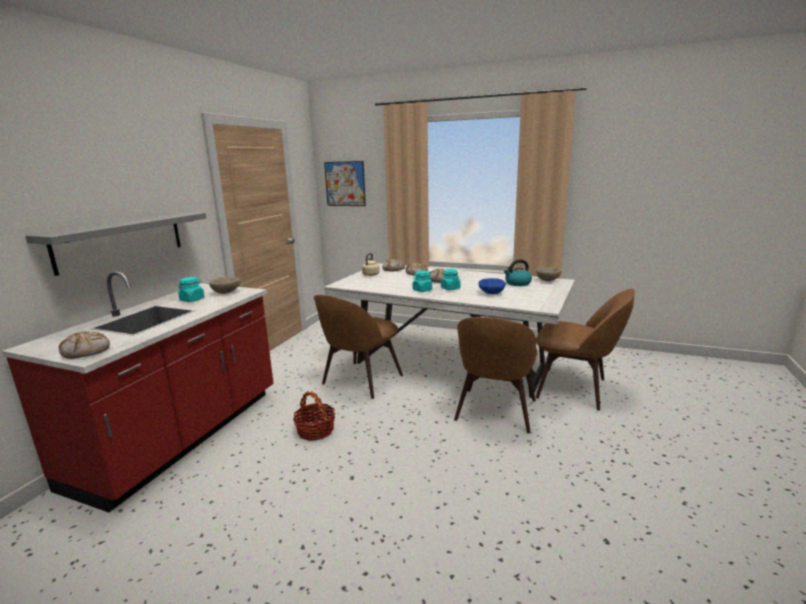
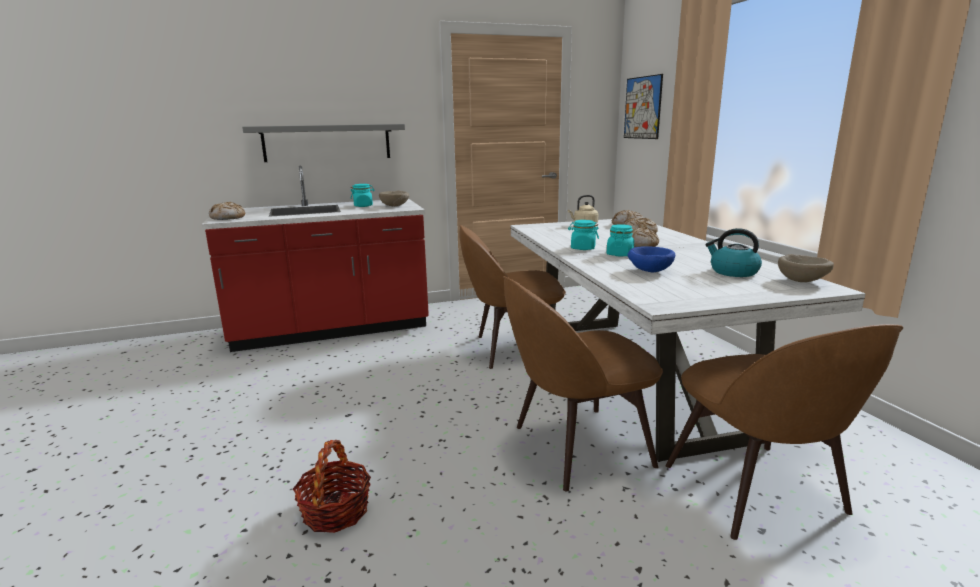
camera: 50 degrees right, 0 degrees up
basket [293,391,335,441] -> basket moved to [293,440,371,533]

